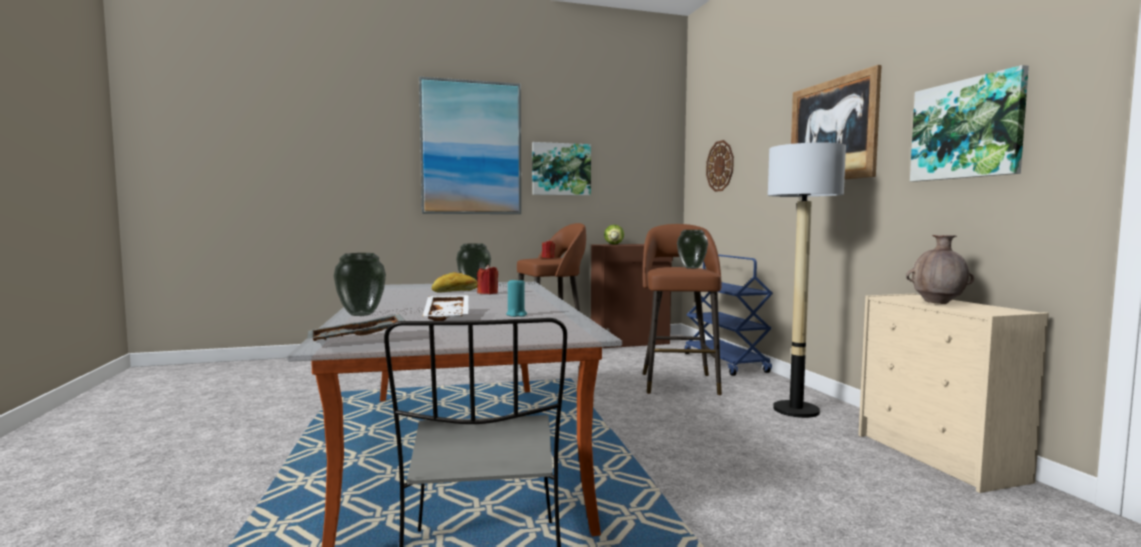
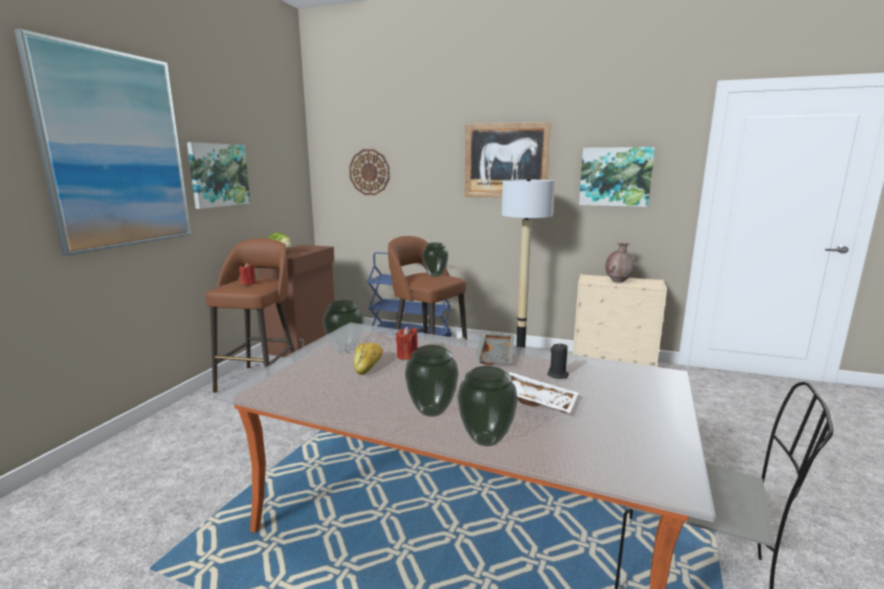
camera: 55 degrees left, 10 degrees up
grey tray [307,314,405,341] -> grey tray moved to [475,333,515,365]
turquoise candle [506,278,527,317] -> black candle [547,344,569,379]
none -> vase [405,345,459,417]

